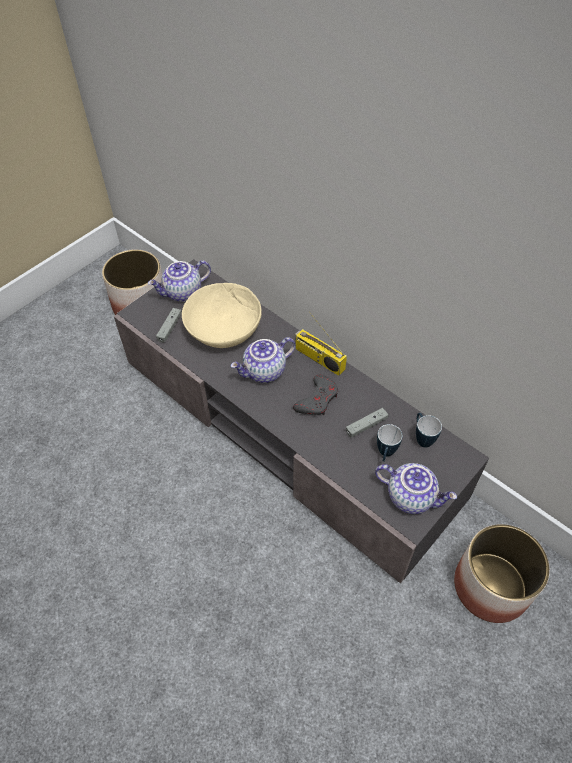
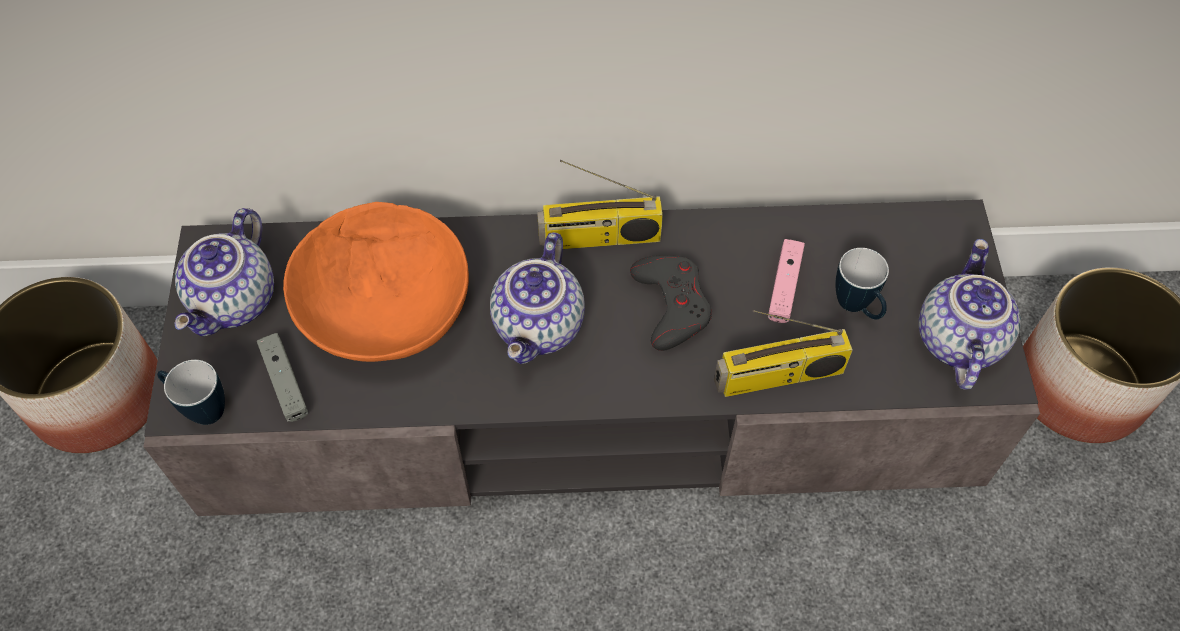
camera: 45 degrees left, 5 degrees up
beige bowl [182,283,262,348] -> orange bowl [283,202,469,362]
grey game controller [346,408,388,437] -> pink game controller [768,239,805,323]
teapot [375,463,457,514] -> teapot turned 60 degrees counterclockwise [919,239,1021,390]
mug [416,413,442,447] -> mug moved to [157,360,225,425]
none -> radio [714,310,853,397]

